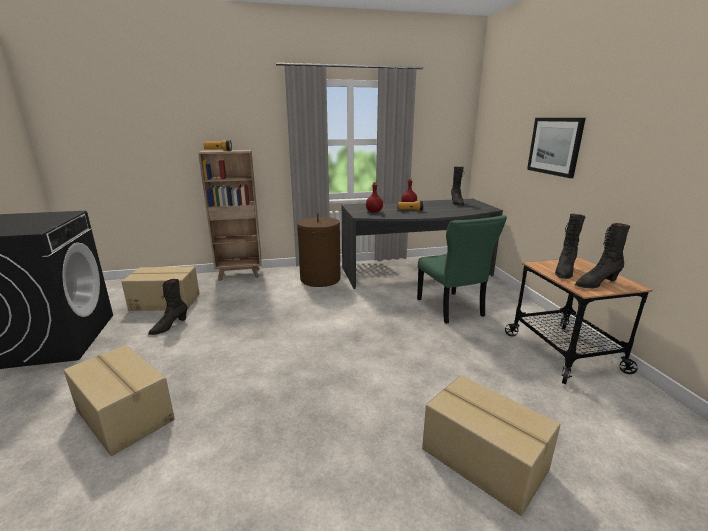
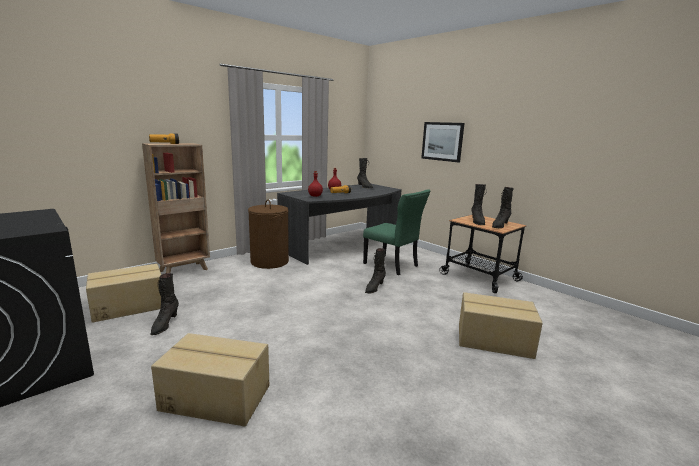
camera: 30 degrees left, 5 degrees down
none -> black boot [365,248,386,293]

